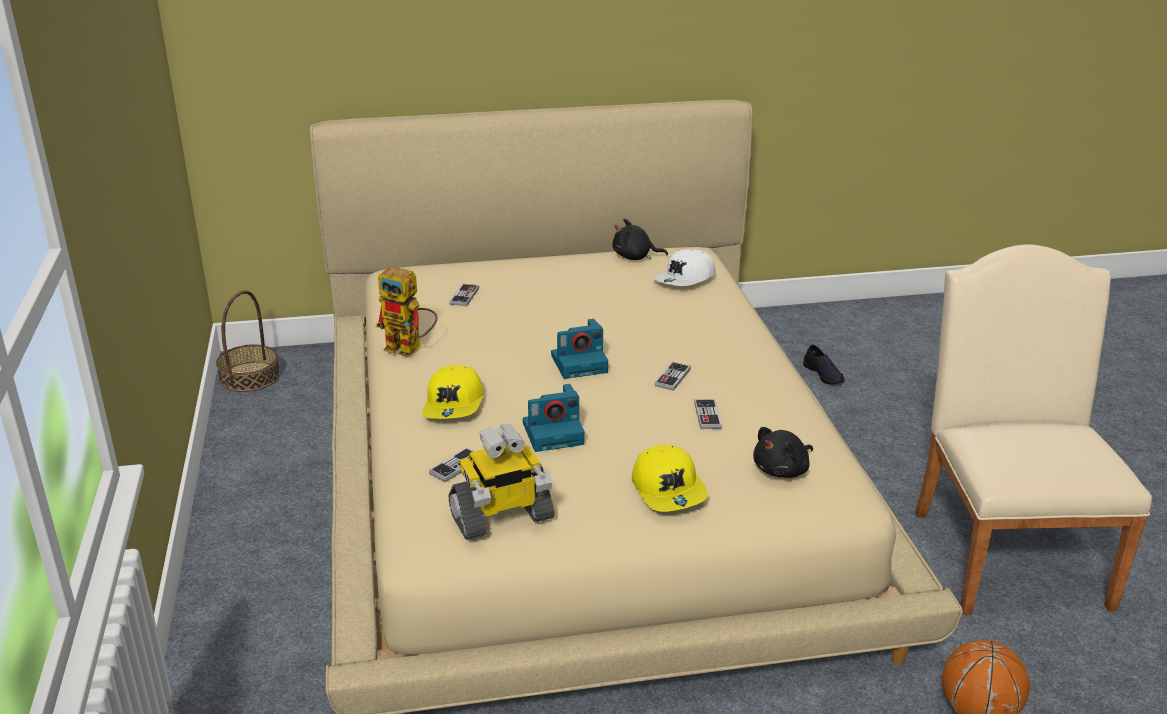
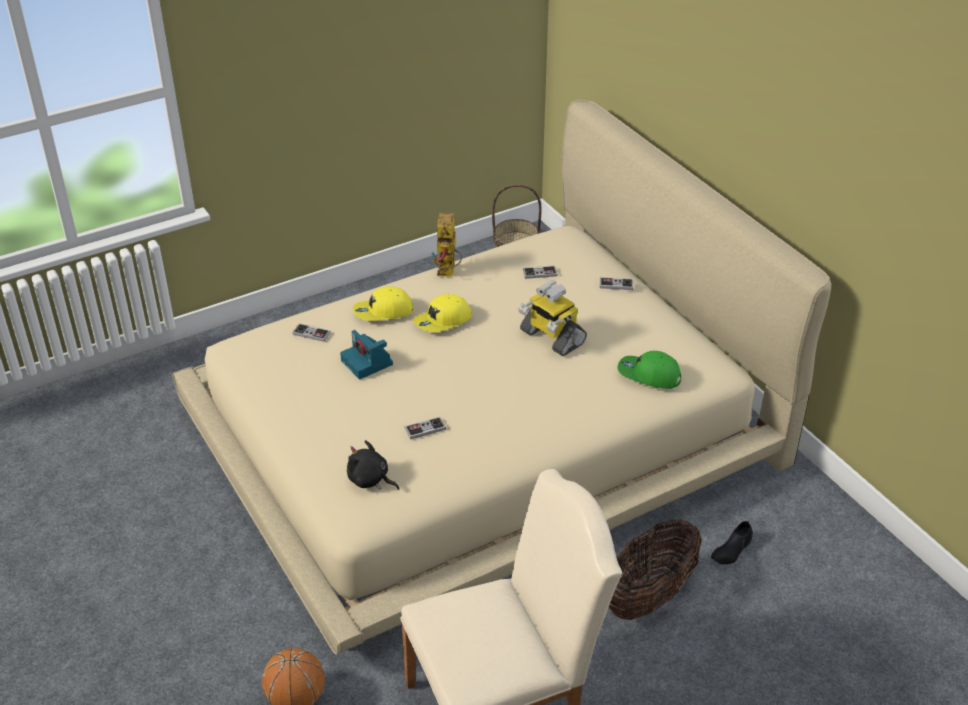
camera: 70 degrees right, 10 degrees up
toy robot [448,424,555,540] -> toy robot moved to [518,280,587,356]
camera [551,319,608,379] -> none
black plush toy [612,219,668,260] -> none
yellow cap [632,445,708,512] -> yellow cap moved to [413,294,472,332]
white cap [653,249,716,286] -> green cap [618,351,681,389]
game controller [655,362,691,391] -> game controller moved to [600,277,633,290]
none -> basket [608,519,702,620]

